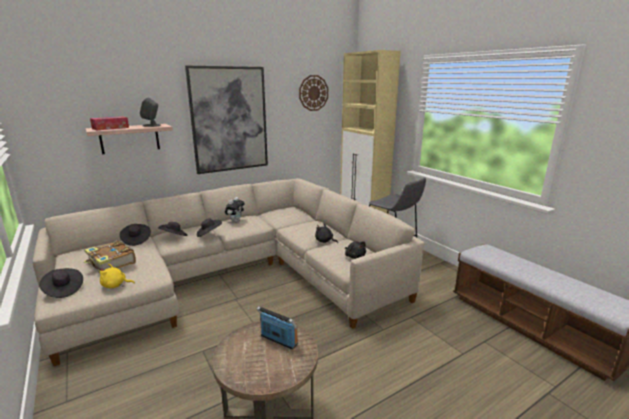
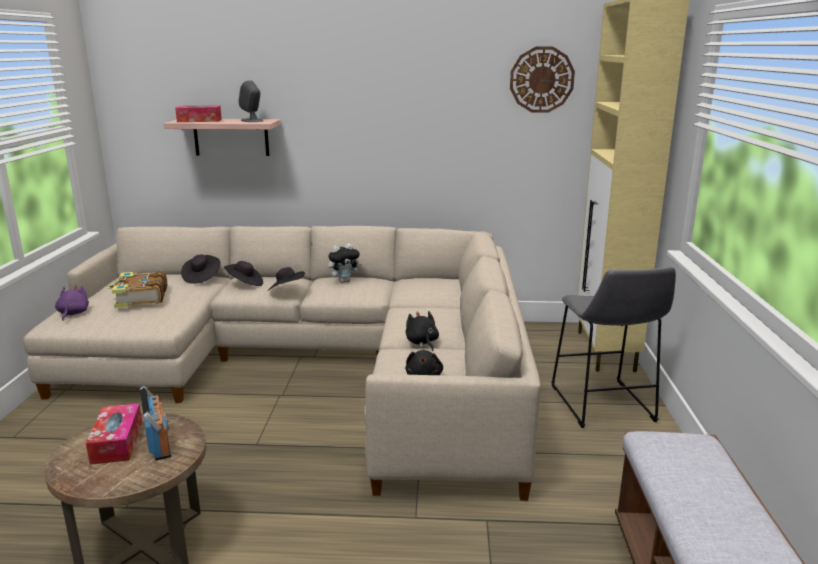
camera: 35 degrees right, 0 degrees up
black hat [39,268,83,298] -> purple plush toy [55,286,89,321]
yellow plush toy [100,264,135,288] -> none
picture [185,66,268,174] -> none
none -> tissue box [86,404,142,465]

